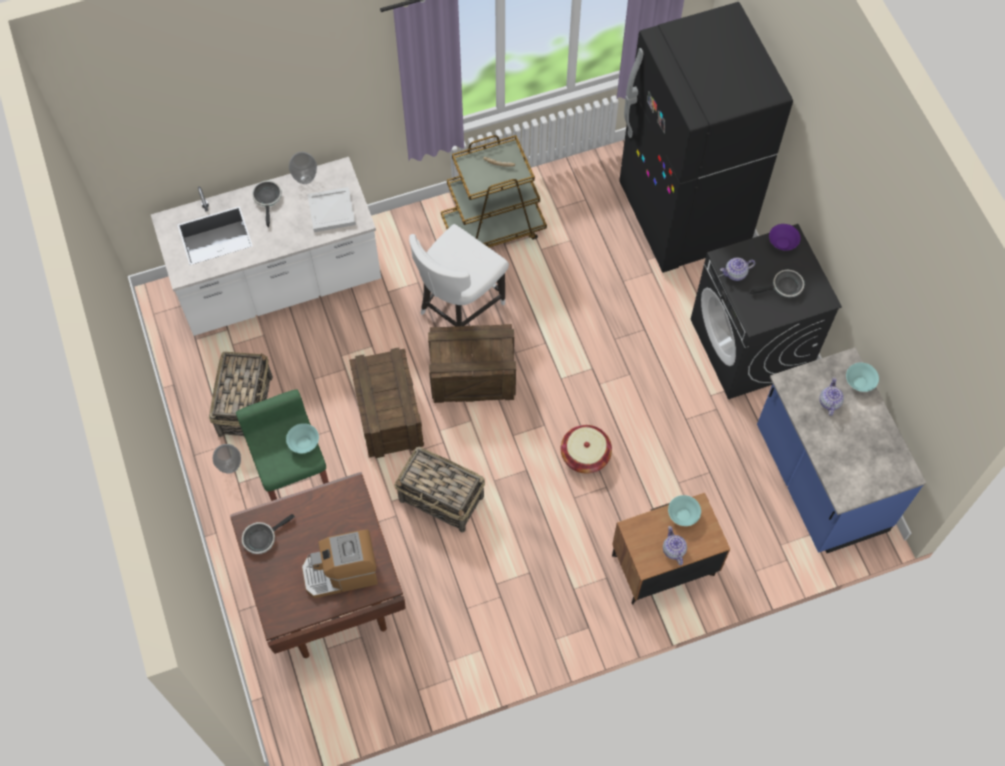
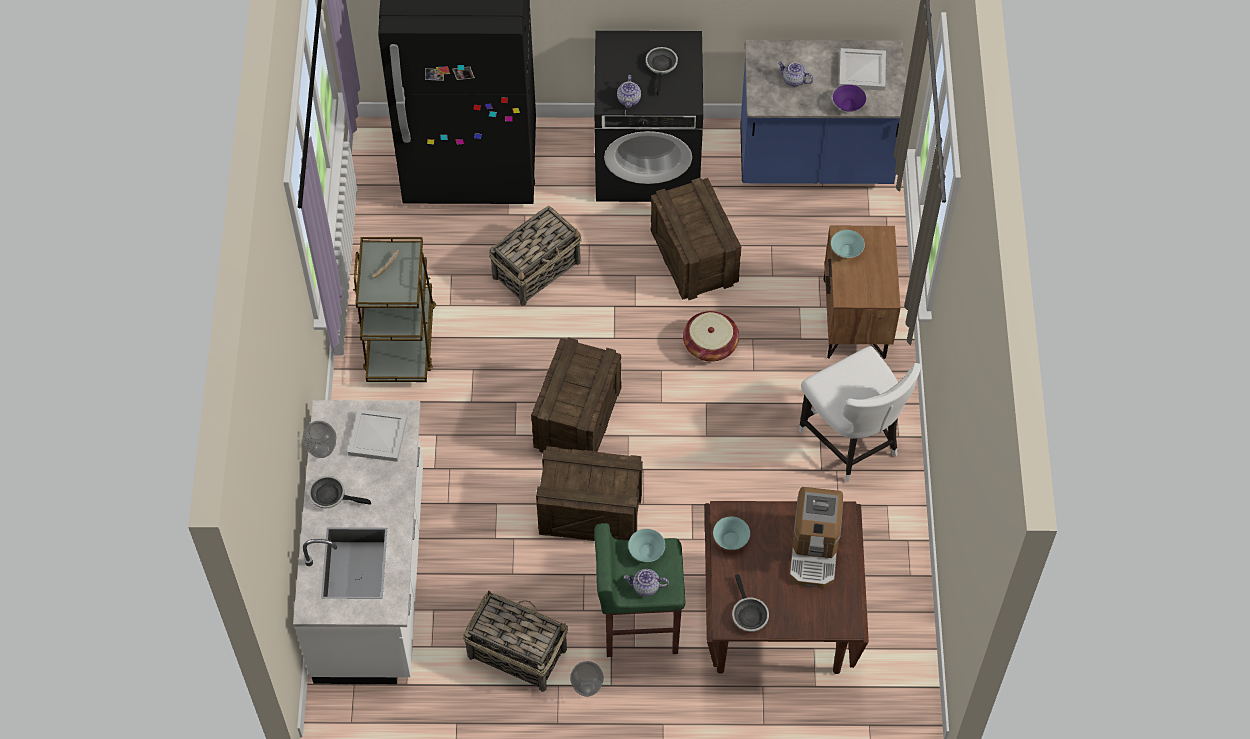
camera: 70 degrees left, 5 degrees down
basket [394,447,485,533] -> basket moved to [489,206,581,306]
white chair [409,224,509,328] -> white chair moved to [799,346,920,482]
teapot [663,526,687,565] -> teapot moved to [624,569,669,596]
purple bowl [769,224,801,251] -> purple bowl moved to [833,85,866,112]
turquoise bowl [846,362,879,392] -> turquoise bowl moved to [713,516,750,550]
none -> crate [651,177,742,300]
none -> white tray [839,48,886,91]

